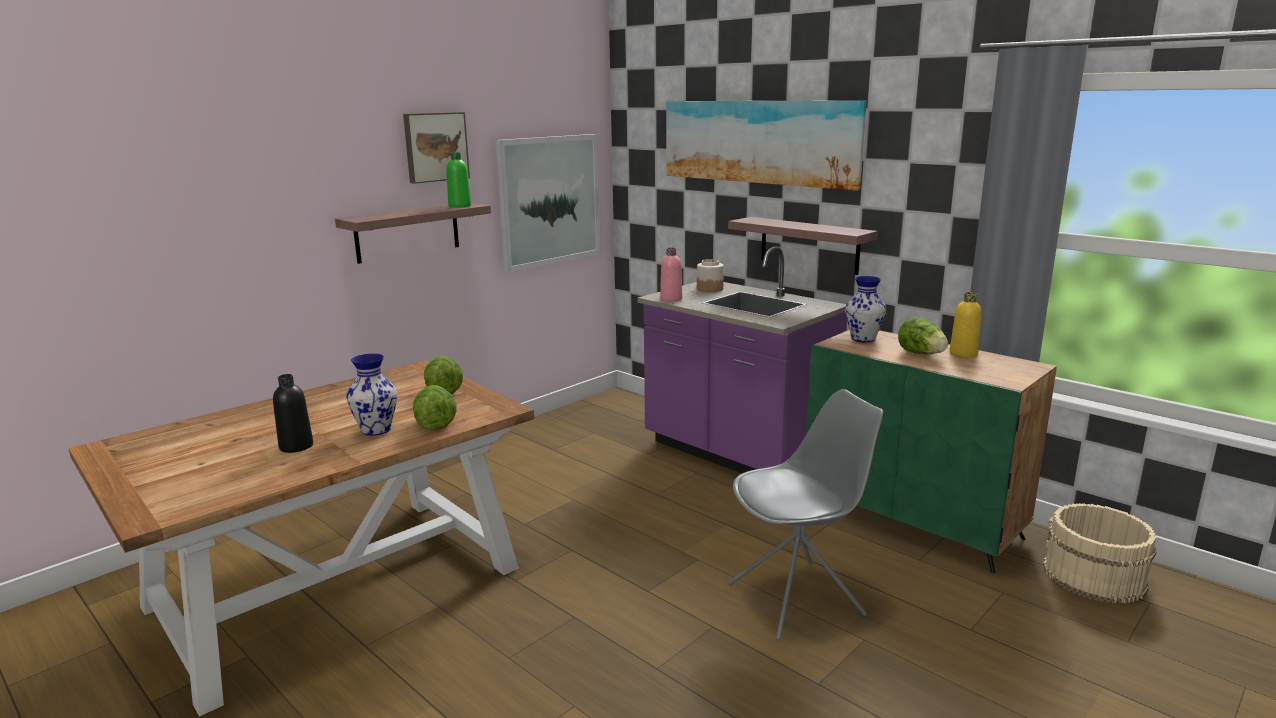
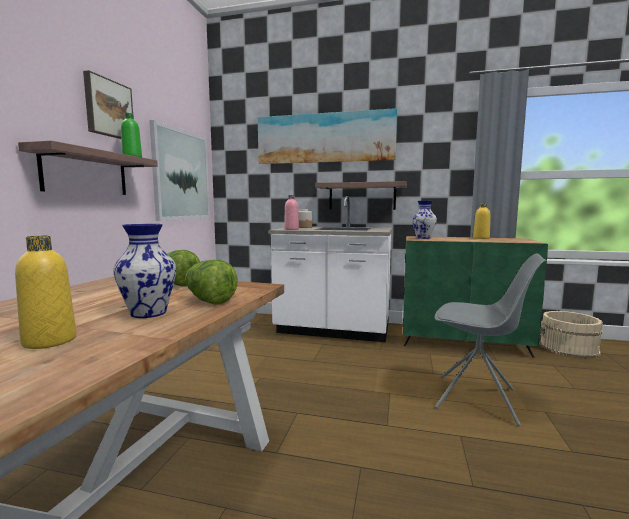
camera: 30 degrees left, 10 degrees down
black bottle [273,374,313,453] -> yellow bottle [15,236,77,349]
purple counter [637,246,847,473] -> white counter [268,196,392,342]
grey chair [728,389,883,640] -> grey chair turned 75 degrees clockwise [434,254,547,426]
lettuce [898,316,948,354] -> none

